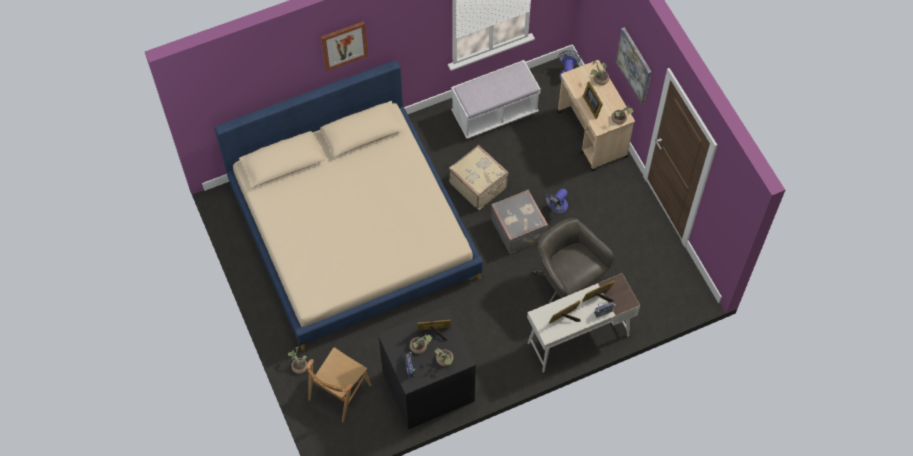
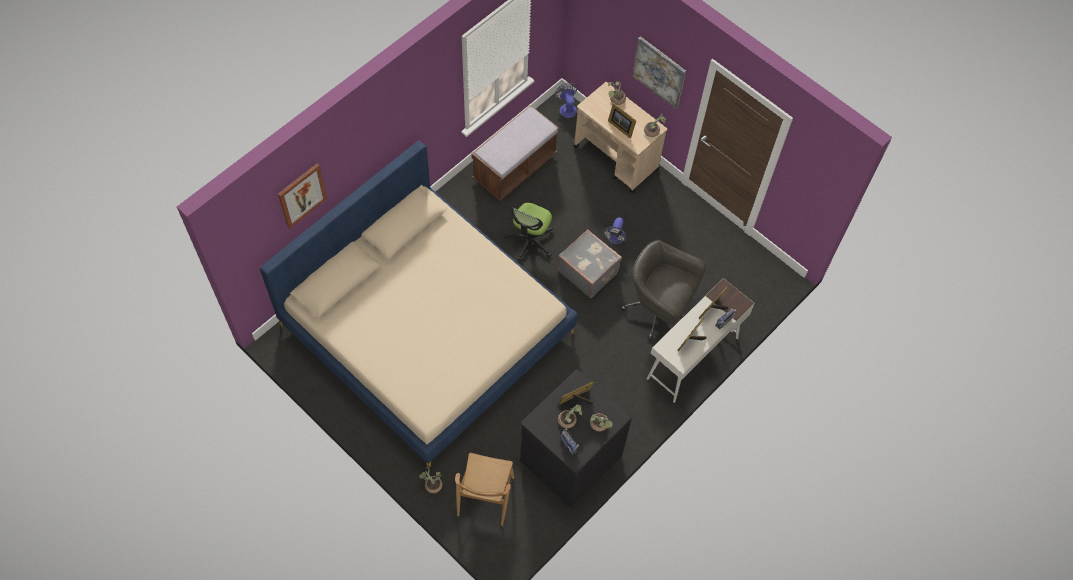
camera: 25 degrees left, 0 degrees up
picture [321,22,368,71] -> picture moved to [278,164,327,229]
beige suitcase [449,145,509,210] -> office chair [504,203,554,262]
white bench [451,60,541,139] -> brown bench [472,105,559,201]

